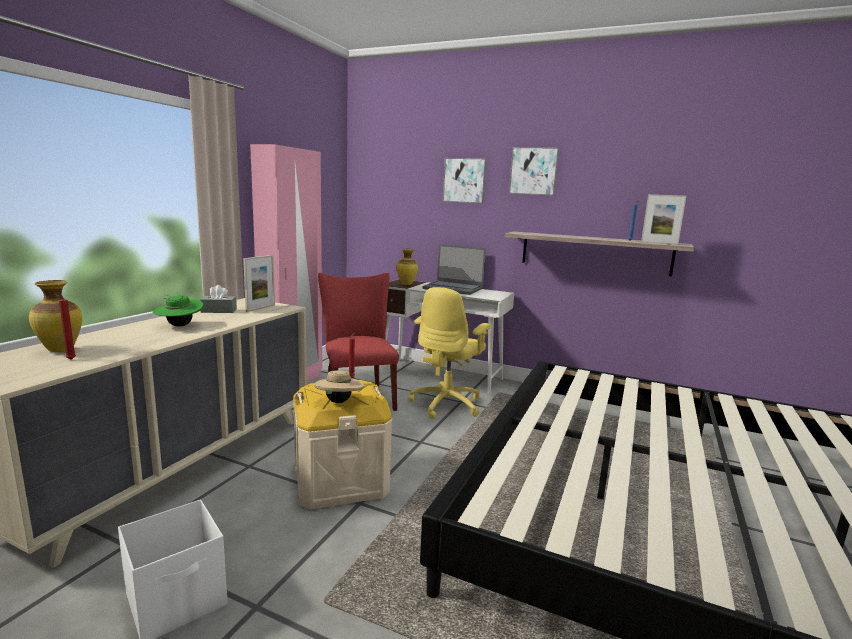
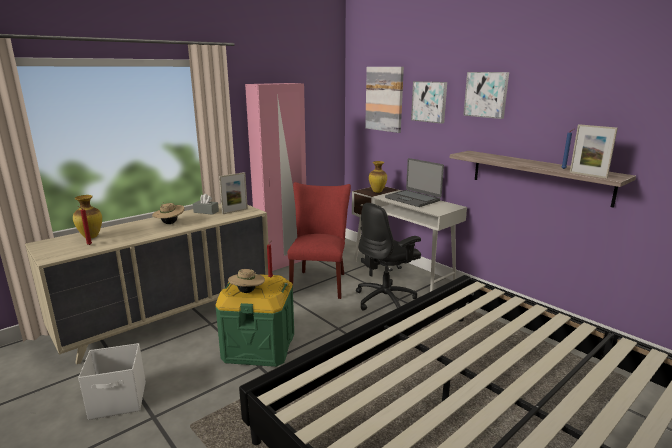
camera: 25 degrees right, 5 degrees up
green hat [153,295,203,327] -> beige hat [152,202,184,224]
beige storage box [293,380,392,509] -> green storage box [215,274,294,367]
yellow office chair [409,287,491,419] -> black office chair [356,203,421,311]
none -> picture [365,67,404,133]

